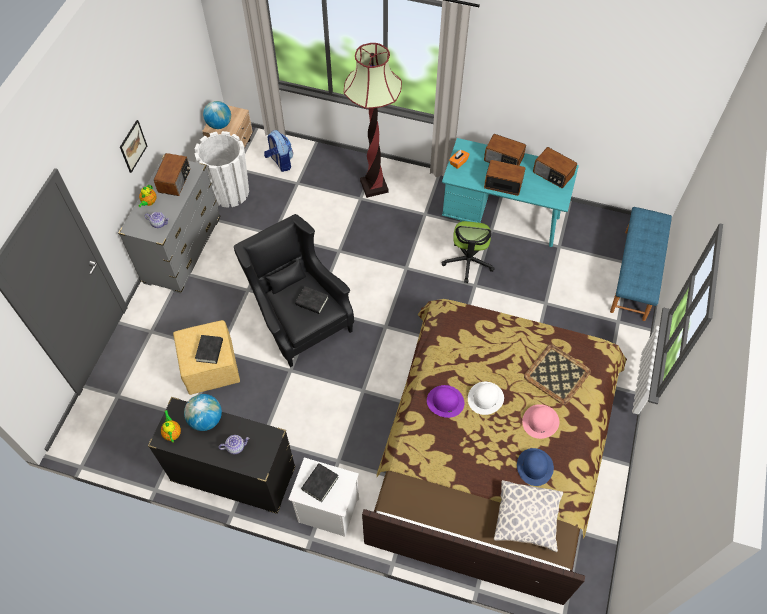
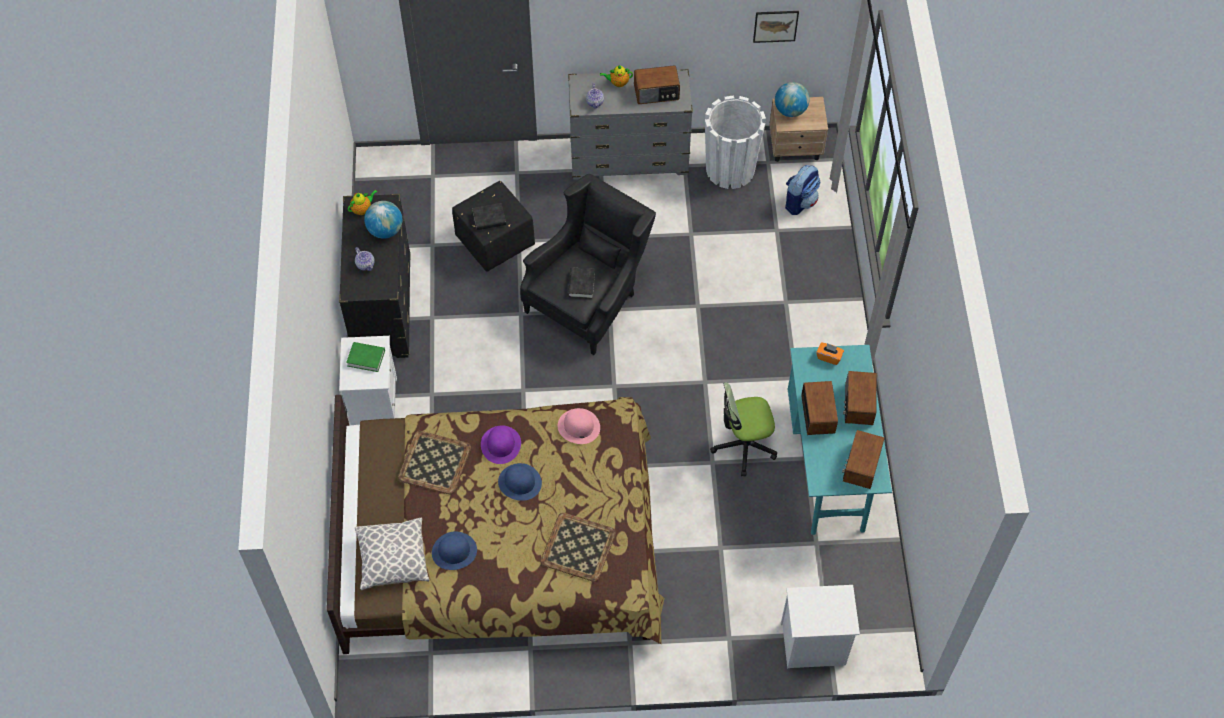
camera: 70 degrees right, 0 degrees up
picture [120,120,147,173] -> picture moved to [753,11,799,43]
yellow ottoman [173,320,240,395] -> black ottoman [452,181,535,272]
black book [301,463,339,502] -> green book [346,342,385,372]
floor lamp [344,43,402,198] -> none
white hat [468,382,504,415] -> blue hat [498,463,542,501]
pink hat [522,404,559,439] -> pink hat moved to [558,408,600,444]
blue bench [610,207,672,321] -> white nightstand [781,585,860,668]
none -> tray [398,431,471,494]

